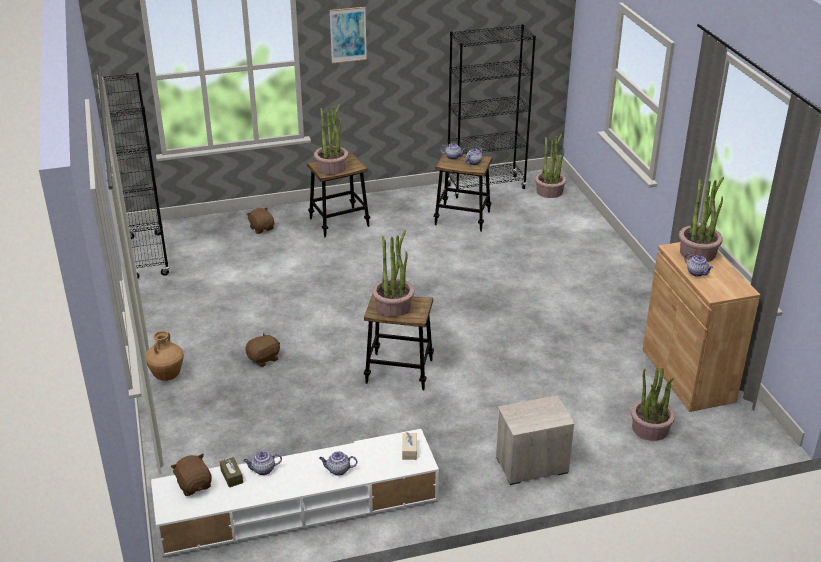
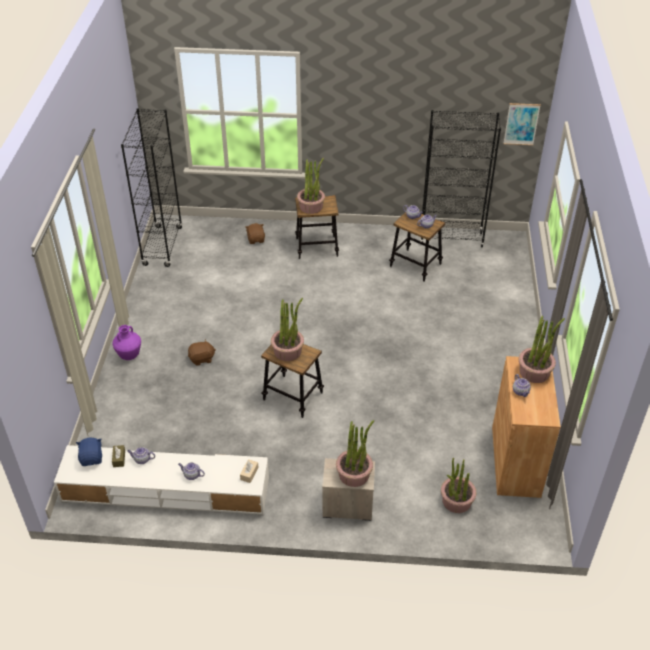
camera: 20 degrees right, 10 degrees up
brown vase [145,331,184,381] -> purple vase [112,325,141,360]
brown plush toy [171,454,212,496] -> blue plush toy [76,437,102,466]
picture [329,7,367,63] -> picture moved to [503,103,541,145]
potted plant [535,134,566,198] -> potted plant moved to [336,420,374,487]

